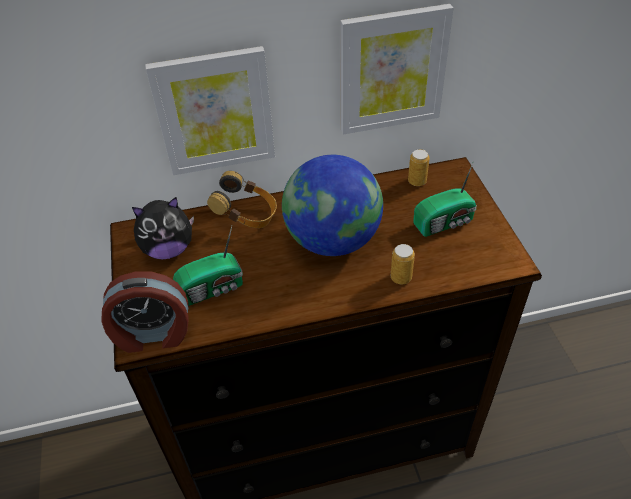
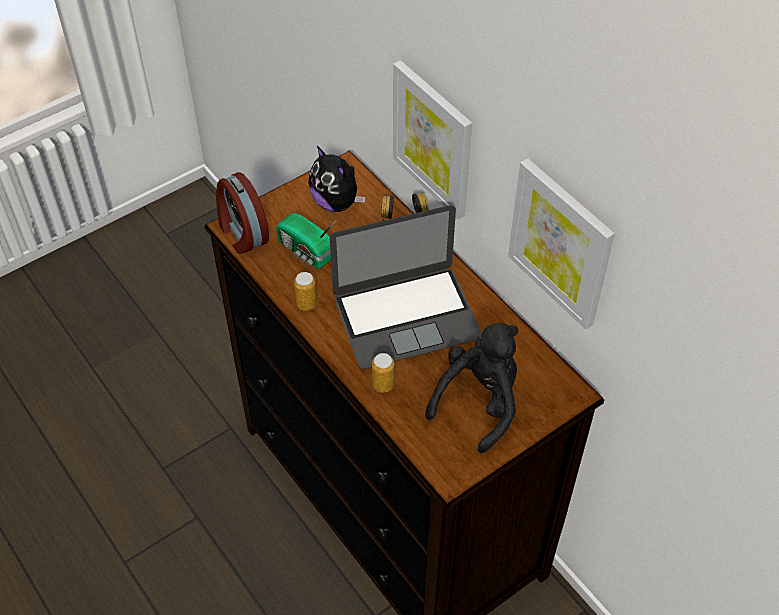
camera: 65 degrees right, 5 degrees up
globe [282,155,383,256] -> laptop [330,205,482,369]
can [408,149,430,186] -> can moved to [294,272,317,311]
radio [413,163,477,237] -> black plush toy [425,323,518,453]

